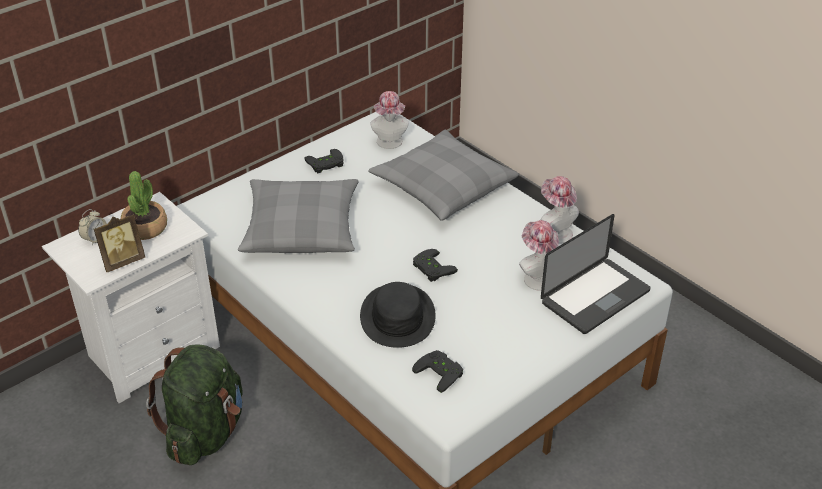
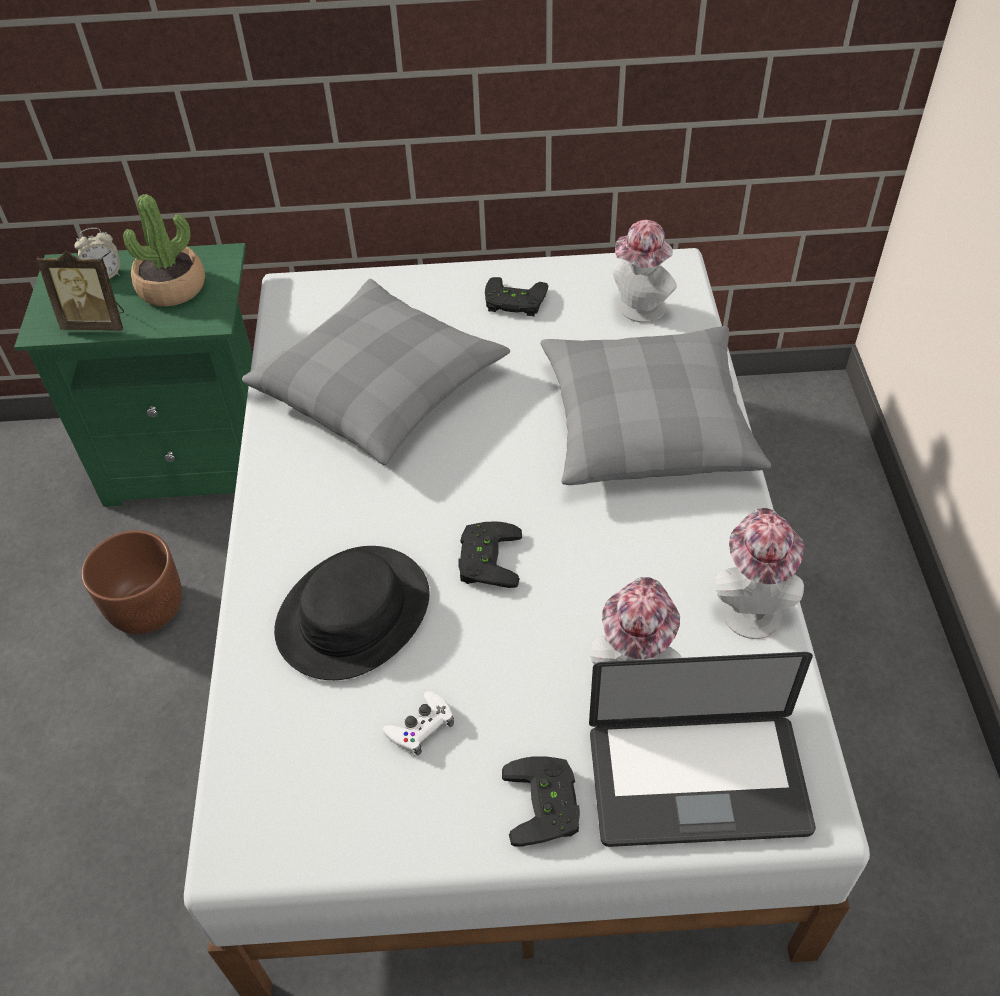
camera: 40 degrees right, 10 degrees up
white nightstand [42,192,220,403] -> green nightstand [14,243,253,507]
green backpack [146,344,243,465] -> brown planter [81,530,182,634]
black game controller [412,350,463,393] -> black game controller moved to [502,756,580,846]
none -> white game controller [383,691,454,756]

